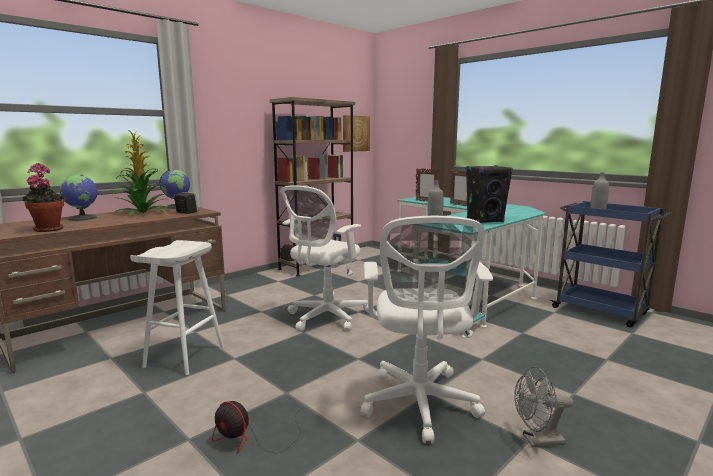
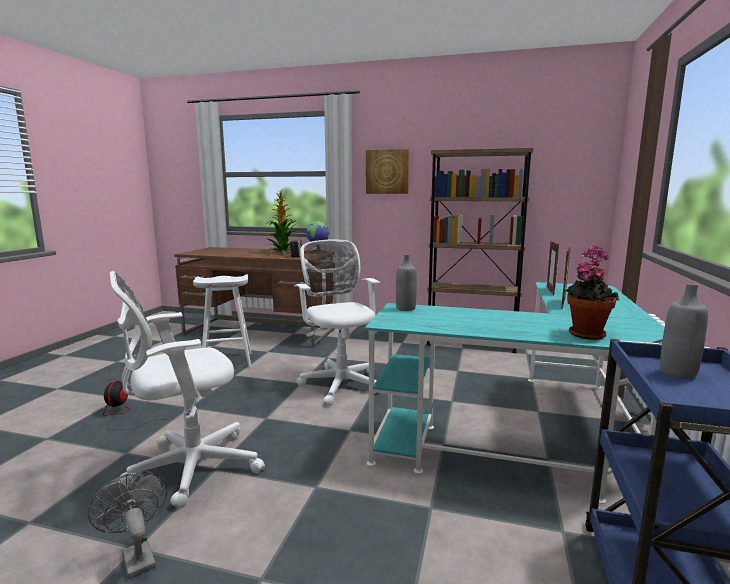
camera: 60 degrees right, 0 degrees up
potted plant [22,163,66,232] -> potted plant moved to [566,245,619,340]
globe [59,174,98,221] -> none
white office chair [280,185,369,331] -> white office chair turned 60 degrees clockwise [294,240,380,406]
picture [343,115,370,152] -> picture moved to [366,149,409,194]
black speaker [466,165,513,223] -> none

